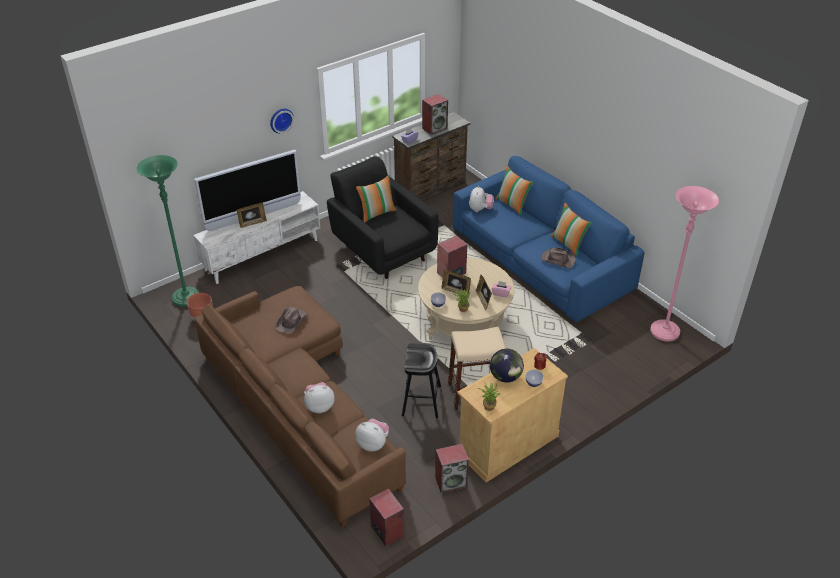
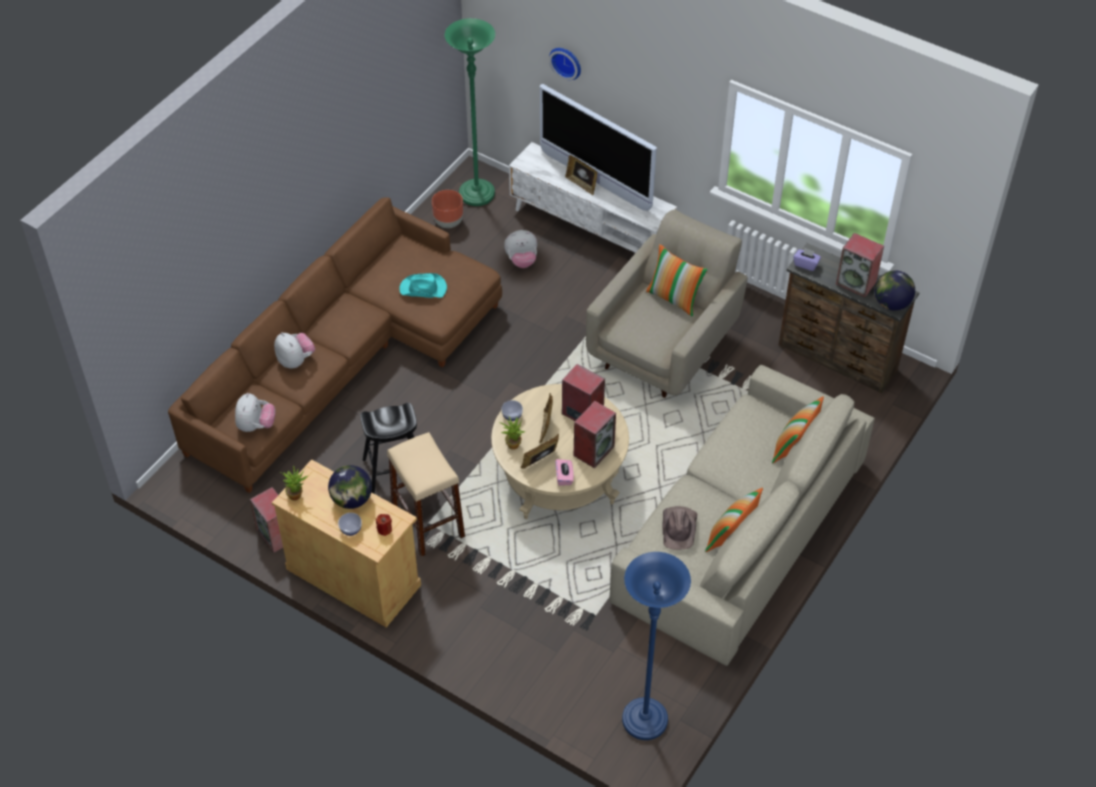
camera: 70 degrees right, 10 degrees up
wall clock [270,109,294,133] -> wall clock moved to [549,48,581,80]
brown hat [276,307,308,333] -> turquoise hat [400,273,447,298]
black armchair [327,156,438,279] -> beige armchair [586,210,748,398]
speaker [369,489,405,547] -> speaker moved to [574,401,616,468]
blue sofa [453,156,645,322] -> beige sofa [609,365,875,666]
plush toy [469,185,494,212] -> plush toy moved to [504,230,537,268]
pink floor lamp [650,186,719,342] -> blue floor lamp [622,552,691,740]
none -> globe [875,270,915,311]

